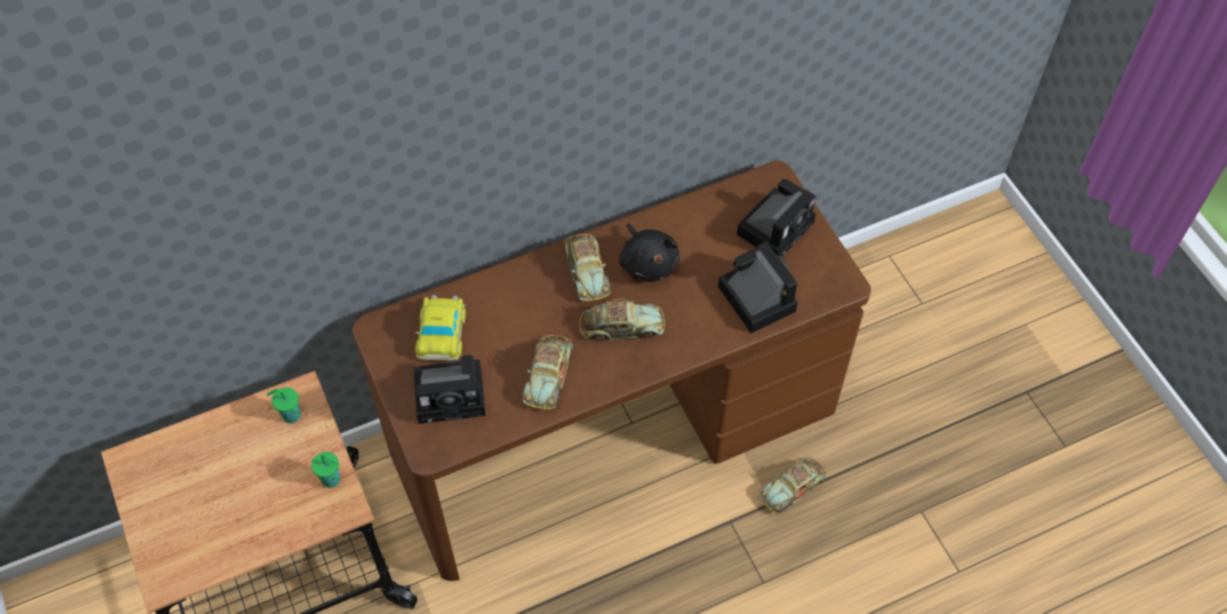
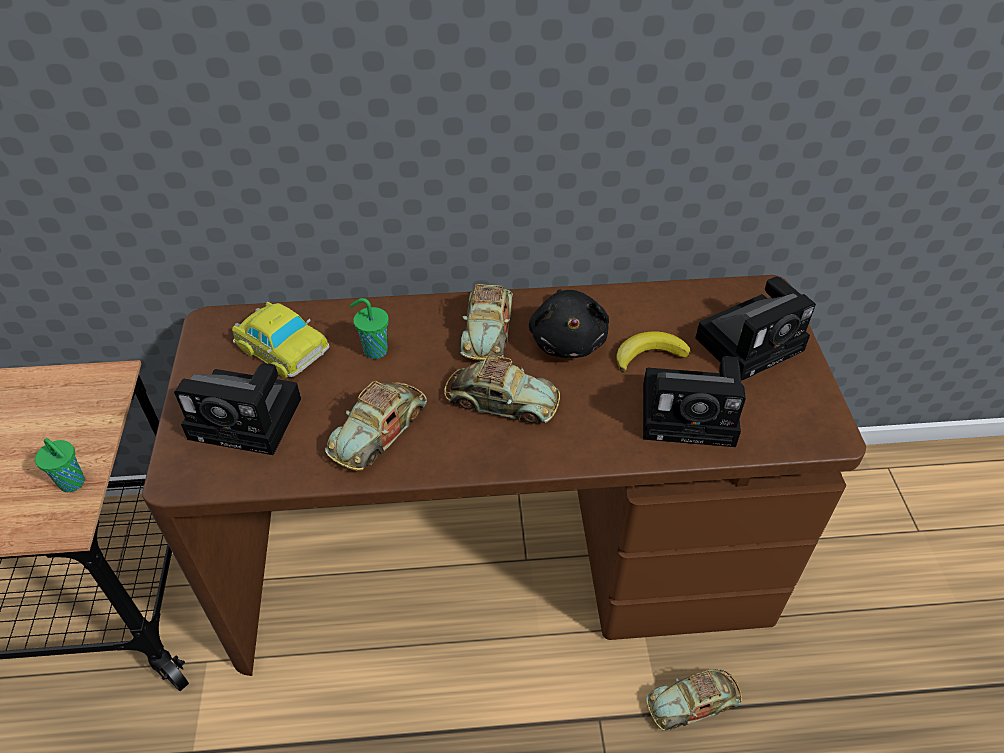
camera: 20 degrees right, 10 degrees down
green cup [267,387,301,423] -> green cup moved to [350,298,389,359]
toy car [415,295,466,361] -> toy car turned 75 degrees counterclockwise [232,302,330,378]
camera [718,242,798,333] -> camera turned 105 degrees clockwise [643,356,746,447]
none -> banana [616,332,691,373]

